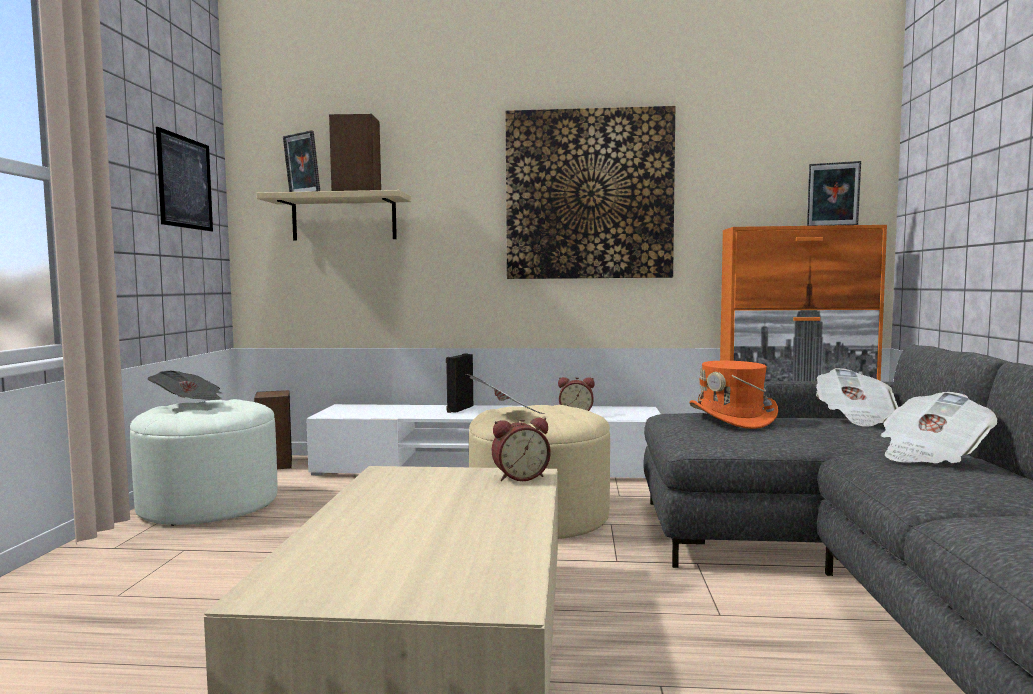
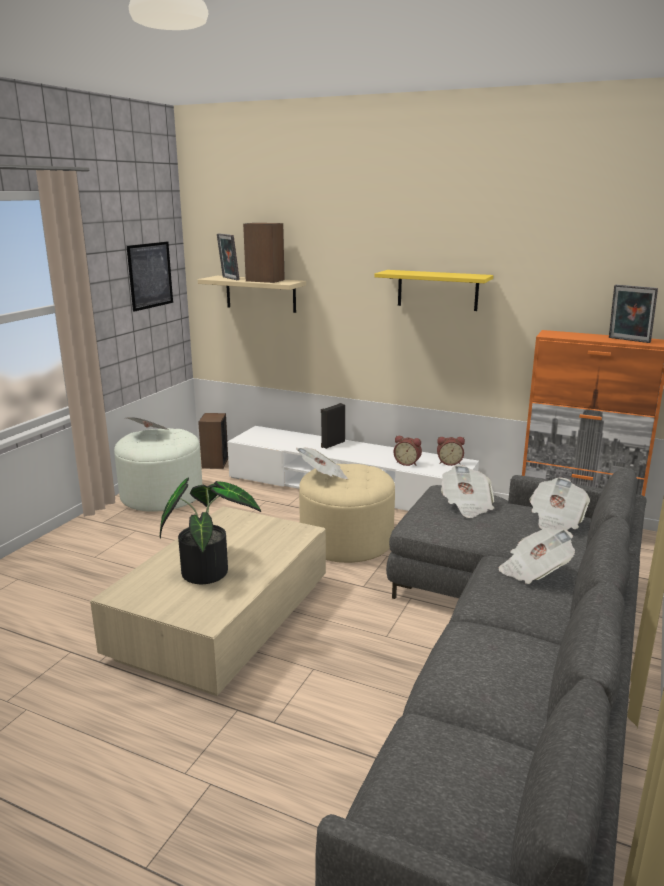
camera: 20 degrees right, 15 degrees up
alarm clock [492,418,551,481] -> alarm clock moved to [437,437,465,466]
picture [505,106,675,279] -> yellow shelf [374,270,493,311]
orange hat [689,361,778,429] -> newspaper [441,465,494,518]
none -> potted plant [160,478,261,584]

